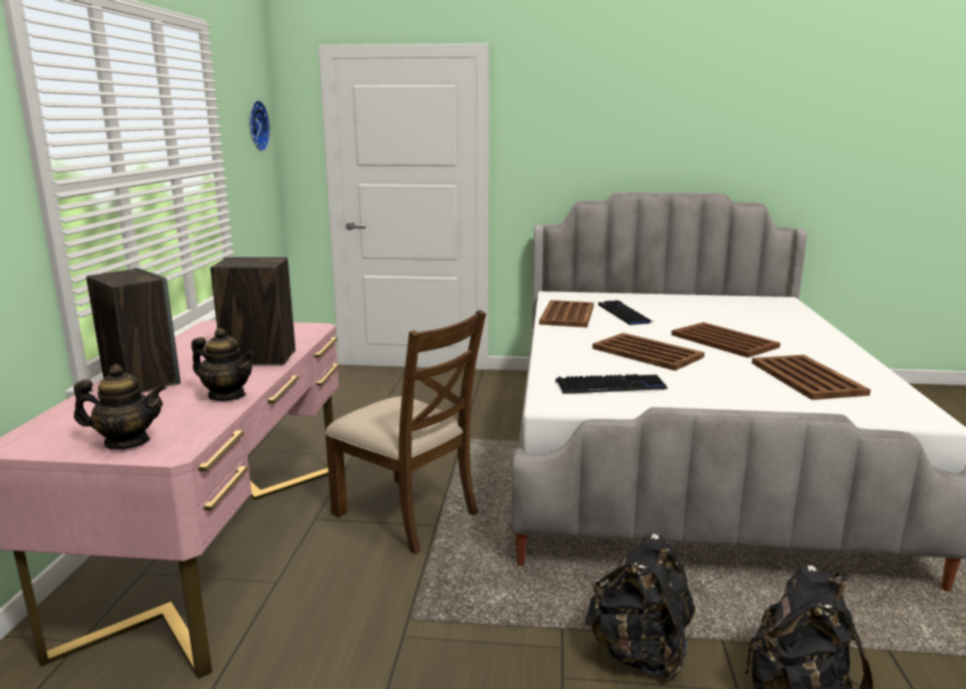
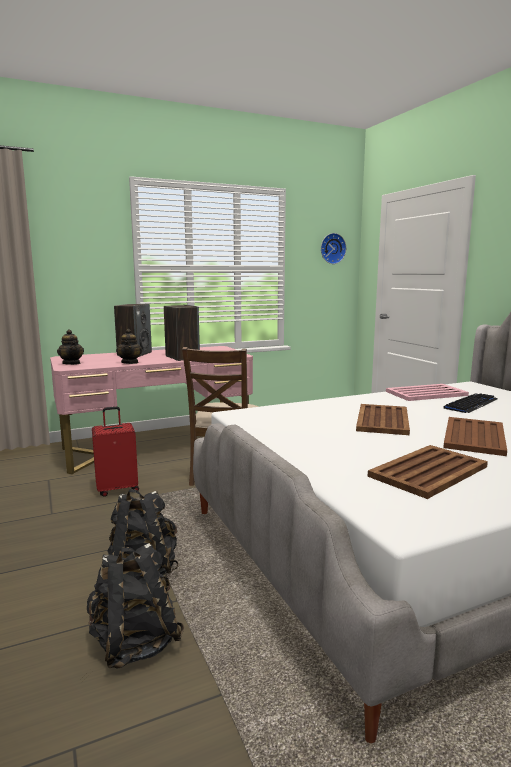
camera: 60 degrees right, 5 degrees down
brown tray [539,300,594,327] -> pink tray [386,384,469,401]
keyboard [556,374,668,394] -> none
none -> red suitcase [92,407,139,497]

